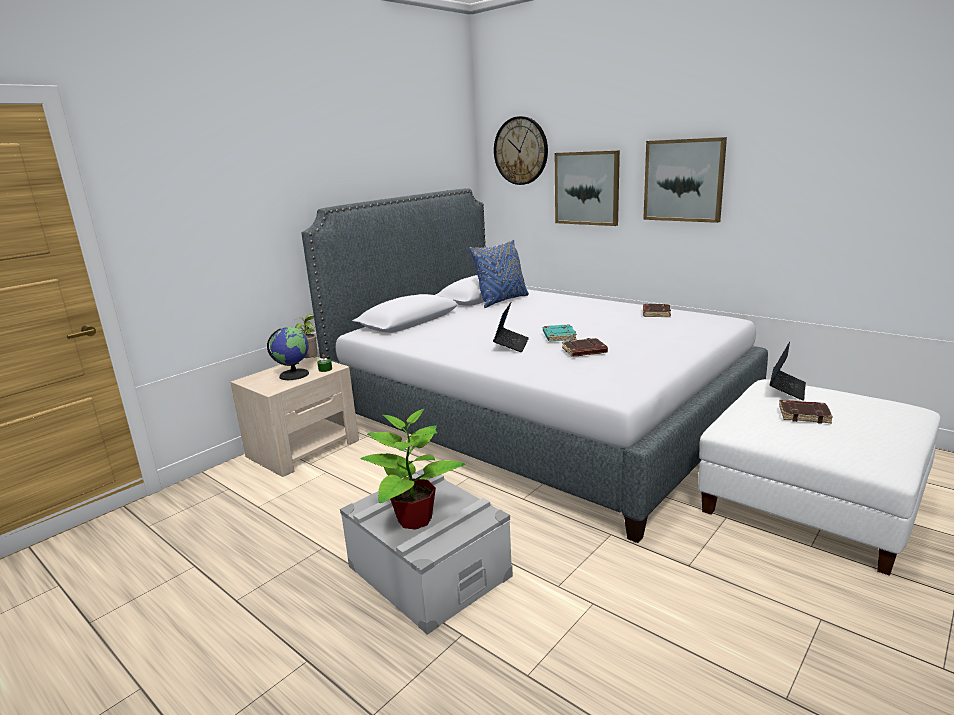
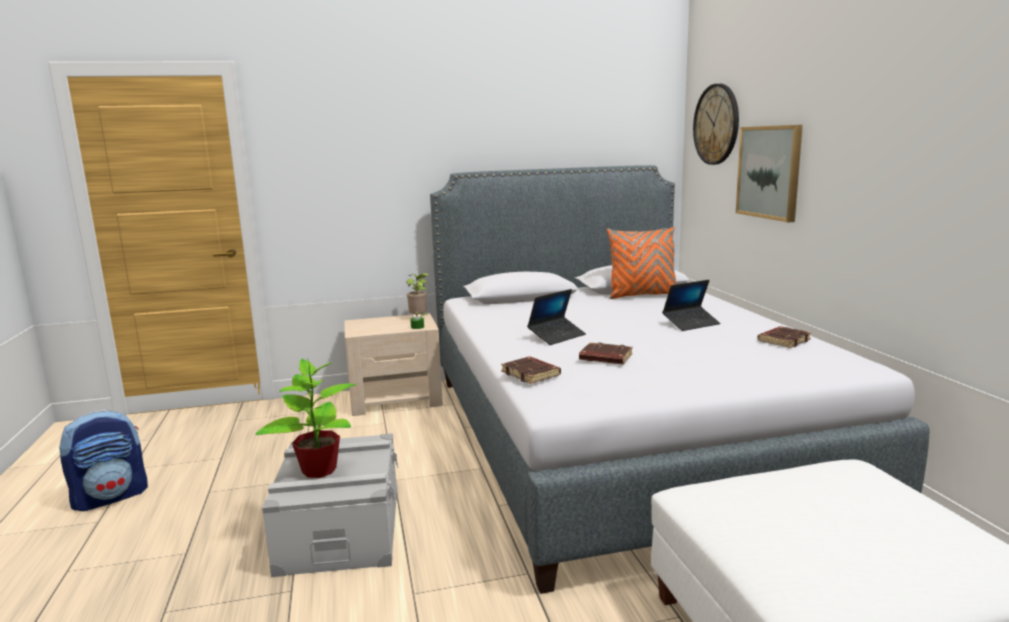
camera: 35 degrees right, 5 degrees down
globe [267,327,309,380] -> none
blue pillow [469,240,529,308] -> orange pillow [607,227,676,299]
turquoise book [543,324,577,342] -> none
picture [643,137,727,223] -> none
laptop [770,342,806,401] -> laptop moved to [662,280,720,331]
brown book [779,400,833,424] -> brown book moved to [501,357,561,384]
none -> backpack [59,409,148,511]

